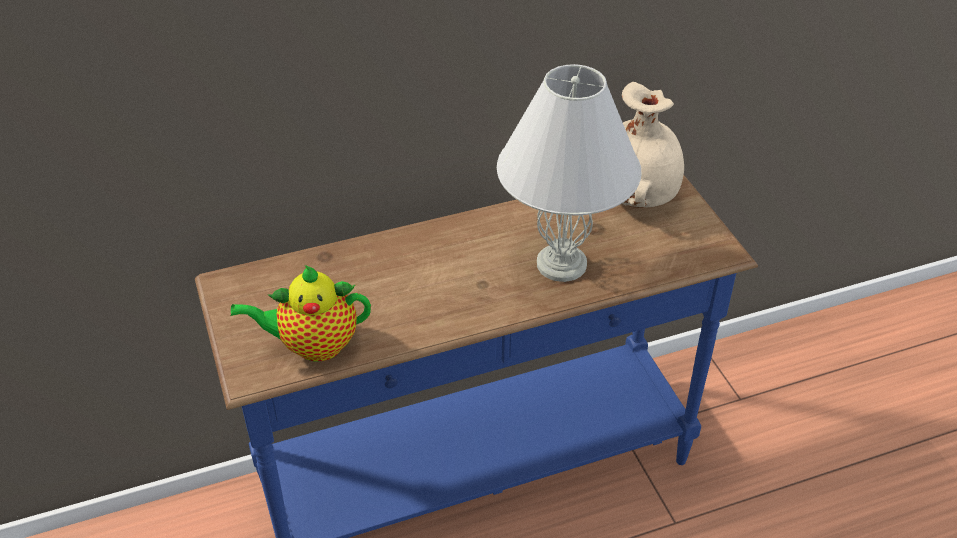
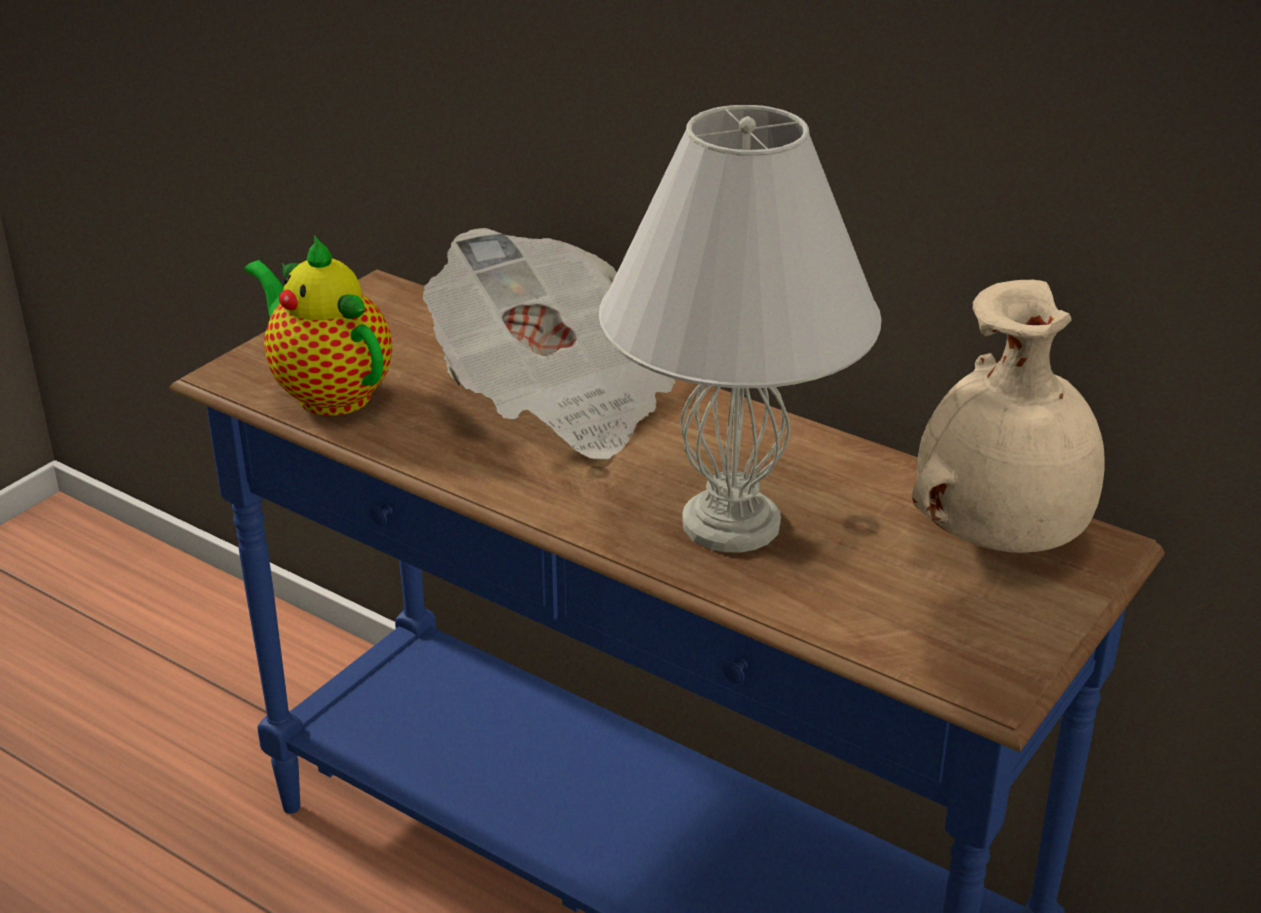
camera: 55 degrees right, 10 degrees down
none -> newspaper [423,228,676,459]

